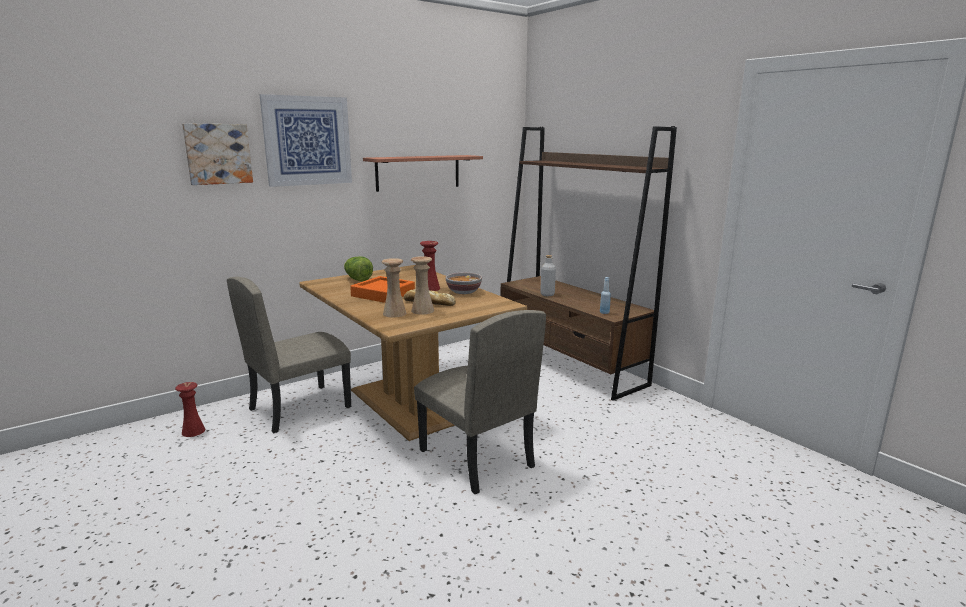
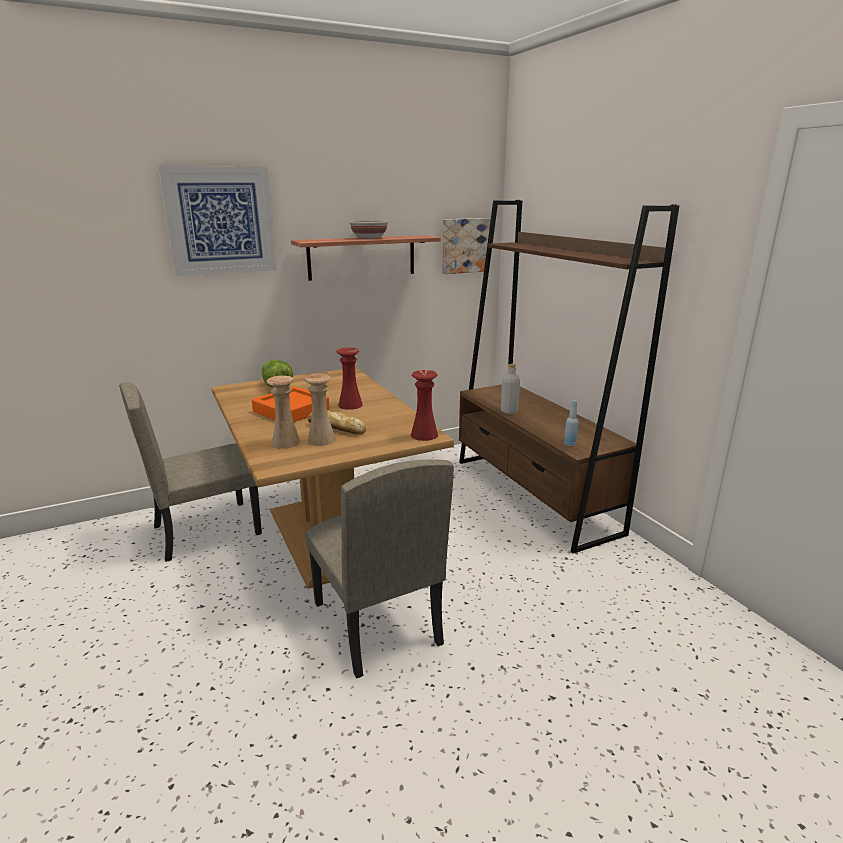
camera: 10 degrees right, 5 degrees up
red vase [175,382,205,437] -> red vase moved to [411,370,438,441]
picture [182,124,253,185] -> picture moved to [442,218,491,274]
bowl [445,272,482,294] -> bowl moved to [350,220,388,239]

